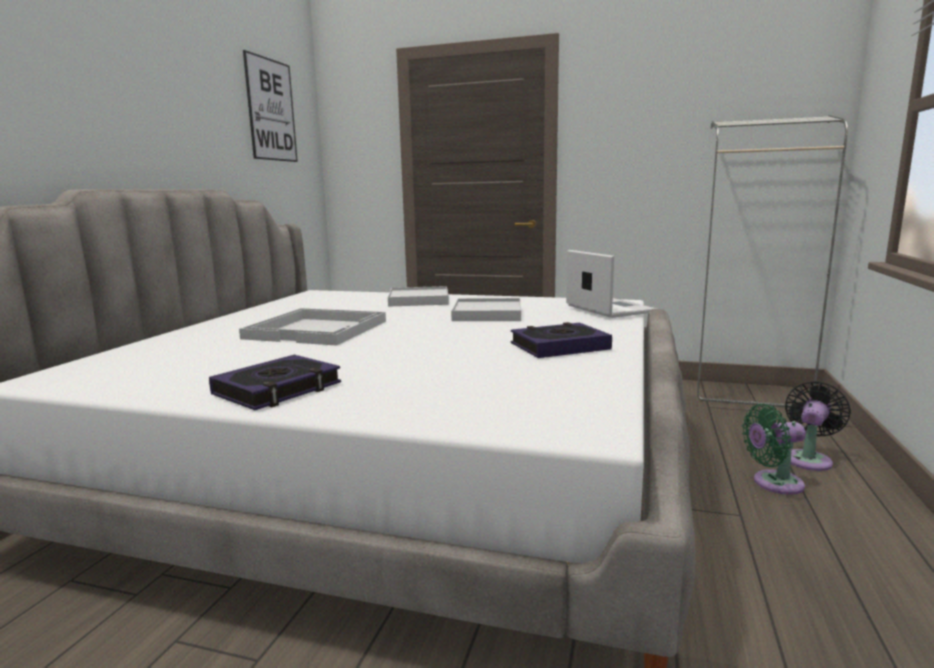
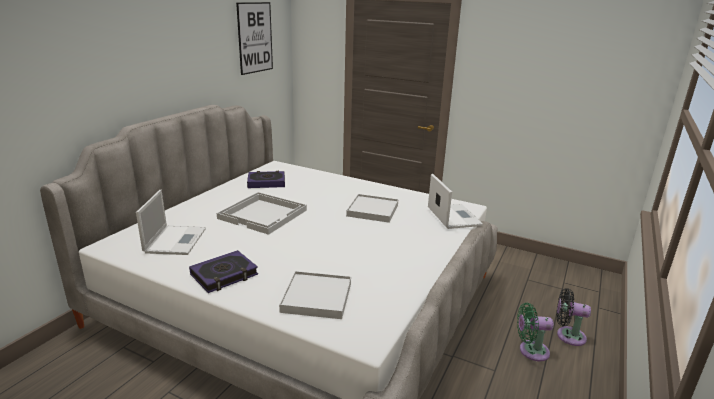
camera: 10 degrees right, 10 degrees up
white tray [388,286,449,307] -> white tray moved to [279,271,351,319]
book [511,322,612,358] -> book moved to [247,171,285,188]
grey clothes rack [697,115,848,407] -> none
black fan [785,381,851,471] -> black fan turned 120 degrees counterclockwise [557,288,591,346]
none -> laptop [136,190,206,255]

